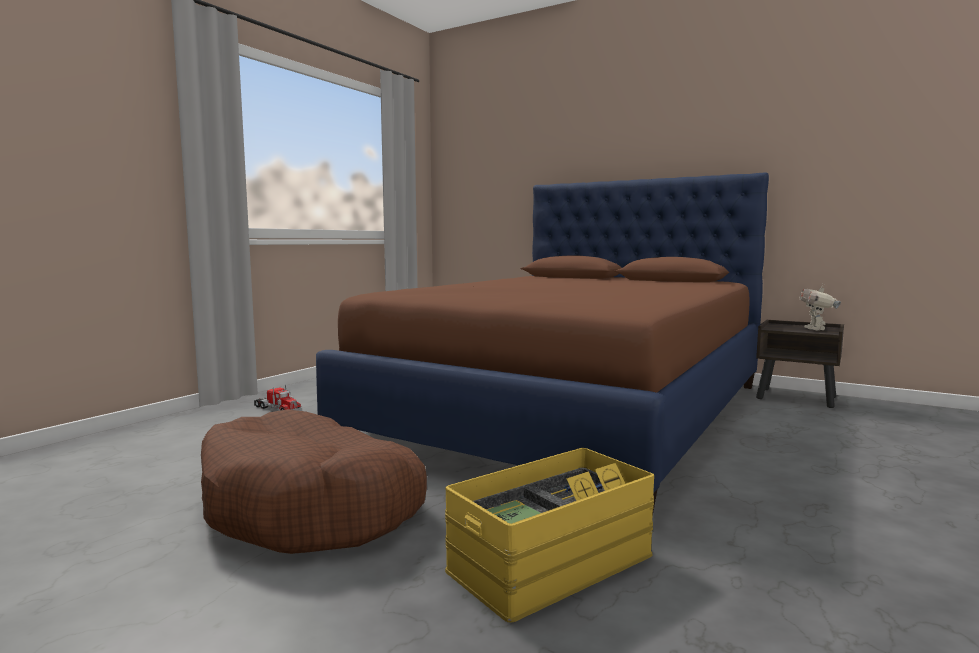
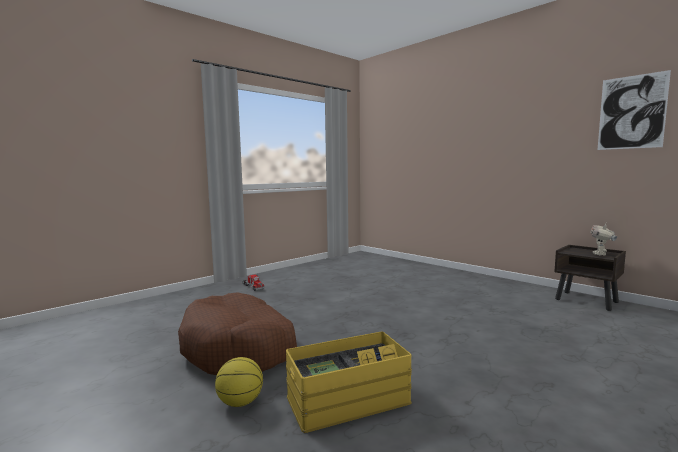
camera: 15 degrees right, 0 degrees up
brown bed [316,172,769,517] -> none
none -> basketball [215,357,263,407]
none -> picture [598,70,671,150]

